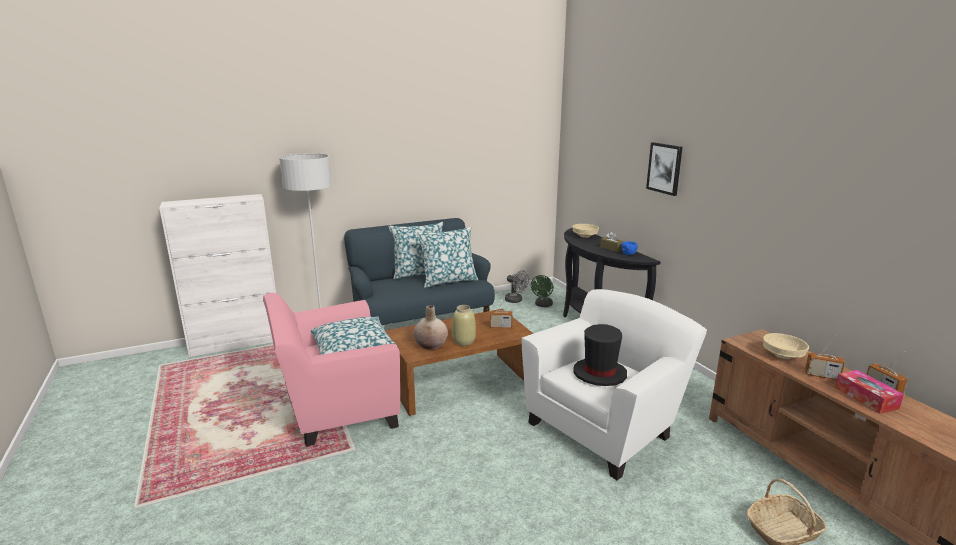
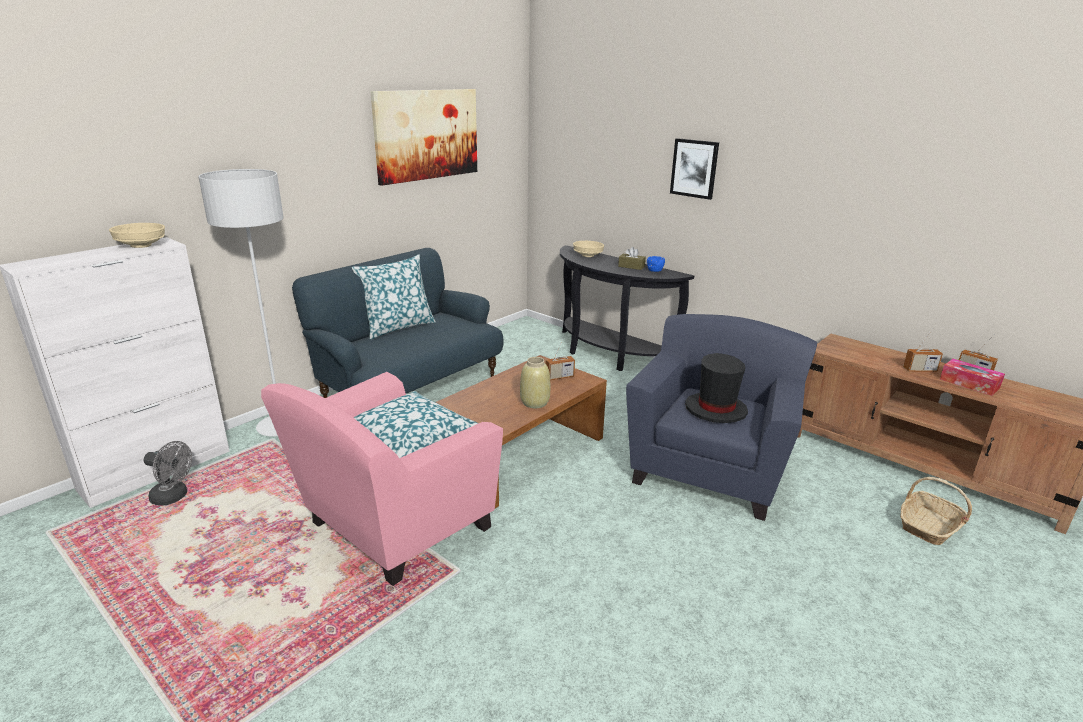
camera: 25 degrees left, 5 degrees up
beige vase [413,305,448,350] -> none
pillow [417,226,478,288] -> none
grey fan [505,270,529,303] -> grey fan moved to [144,441,192,505]
white armchair [522,289,707,480] -> blue armchair [626,314,817,521]
green fan [531,275,553,307] -> none
beige bowl [763,333,809,359] -> beige bowl moved to [109,223,165,248]
none -> picture [371,89,477,186]

